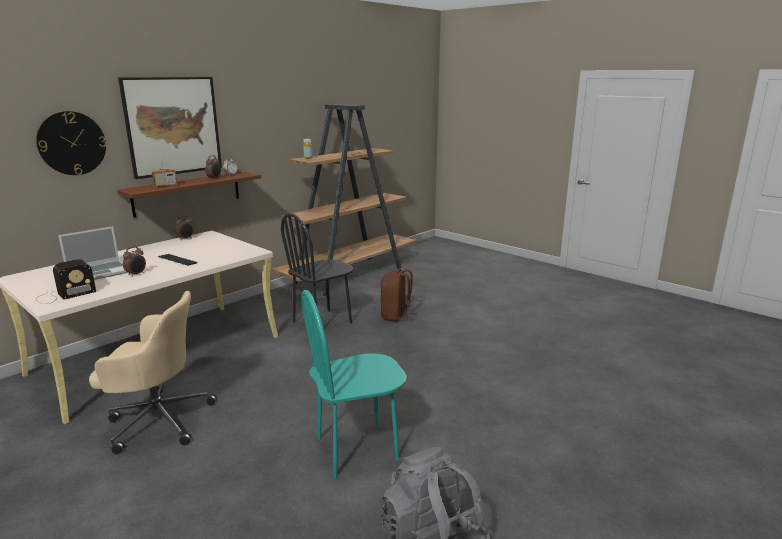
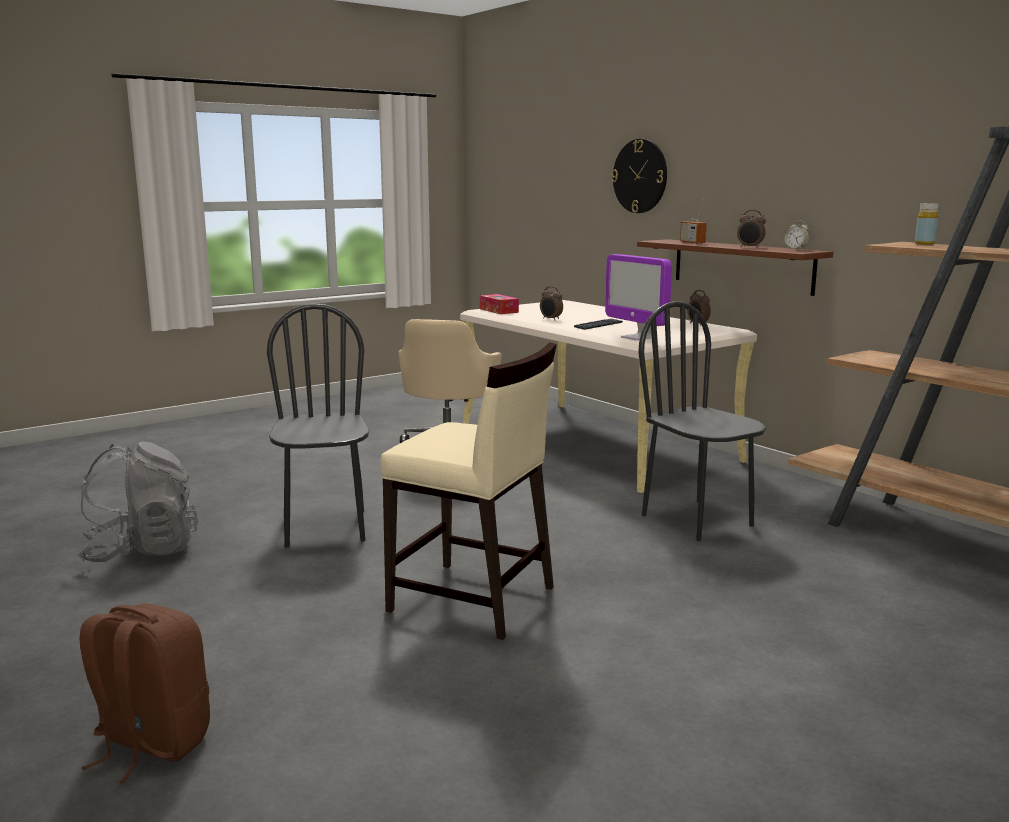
camera: 100 degrees right, 5 degrees down
radio [36,259,96,304] -> tissue box [480,294,519,314]
laptop [58,226,128,280] -> none
picture [118,77,222,179] -> none
turquoise chair [302,290,407,479] -> black chair [267,303,369,547]
brown backpack [381,269,418,322] -> brown backpack moved to [80,603,210,783]
none -> beige chair [380,342,557,640]
none -> monitor [605,254,672,340]

